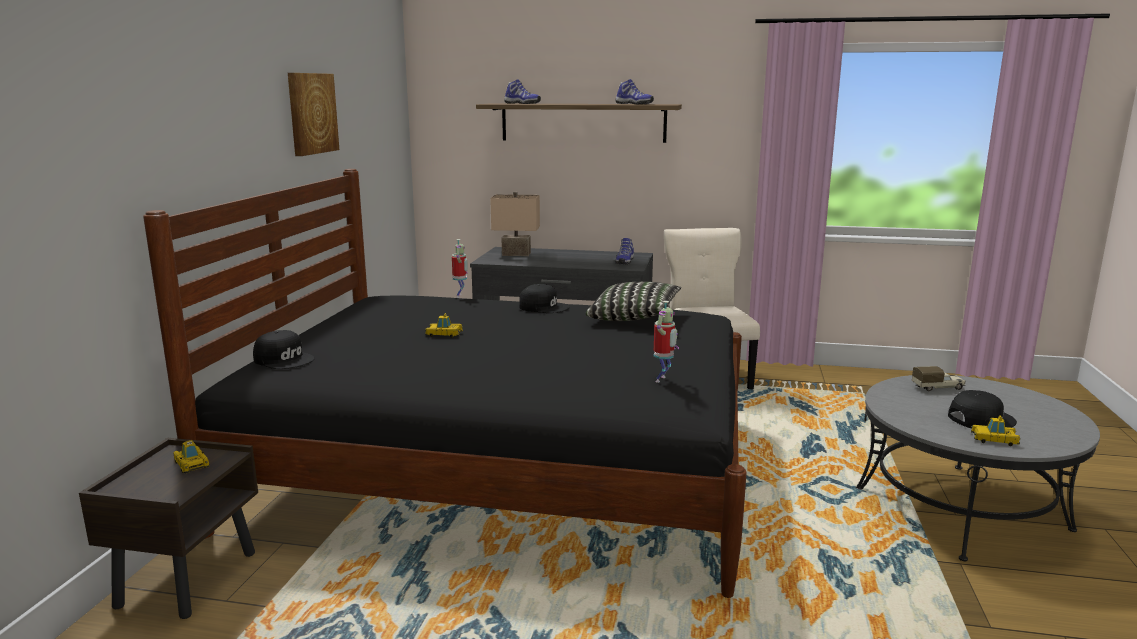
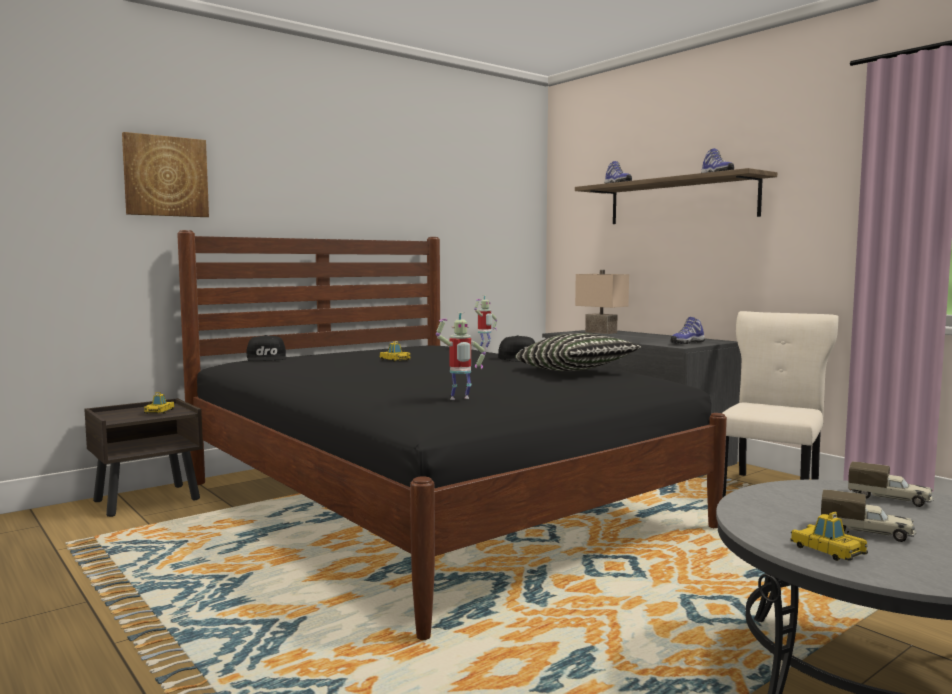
camera: 40 degrees right, 10 degrees down
picture [288,73,339,156] -> picture moved to [122,132,209,217]
black cap [948,390,1017,428] -> toy truck [821,489,916,542]

